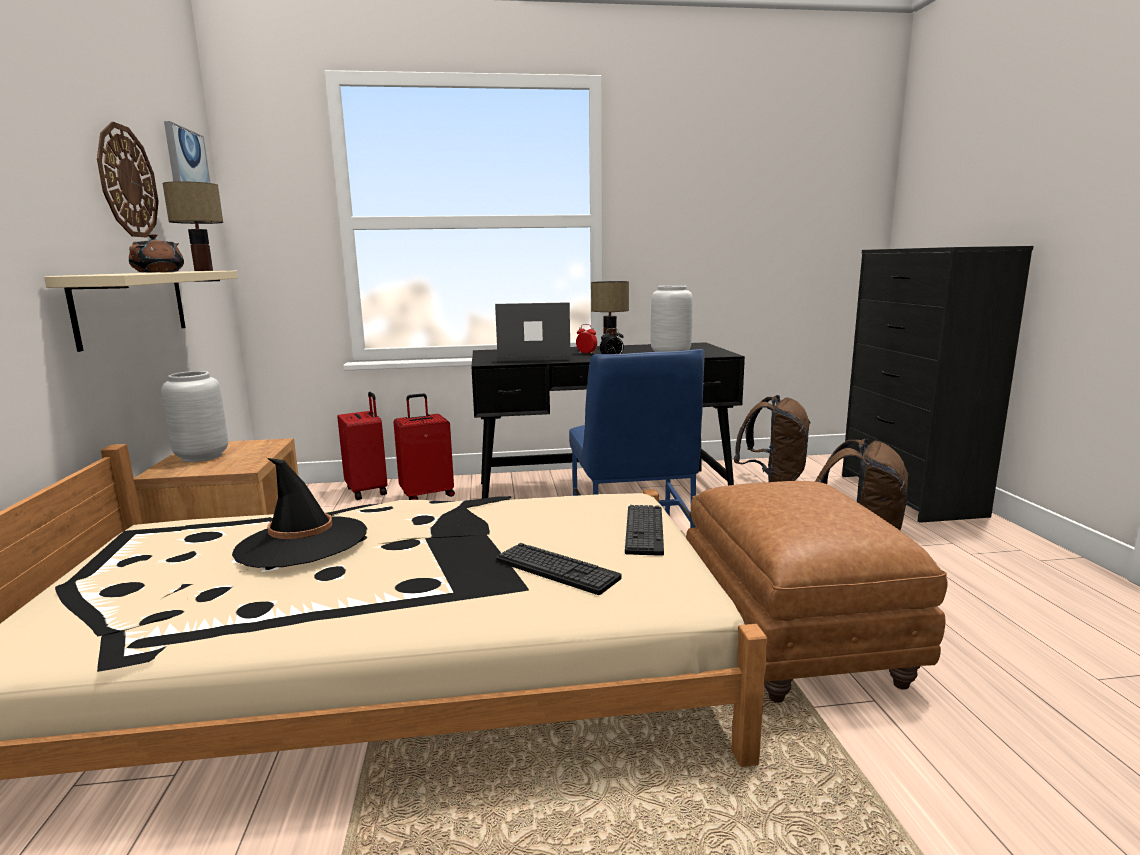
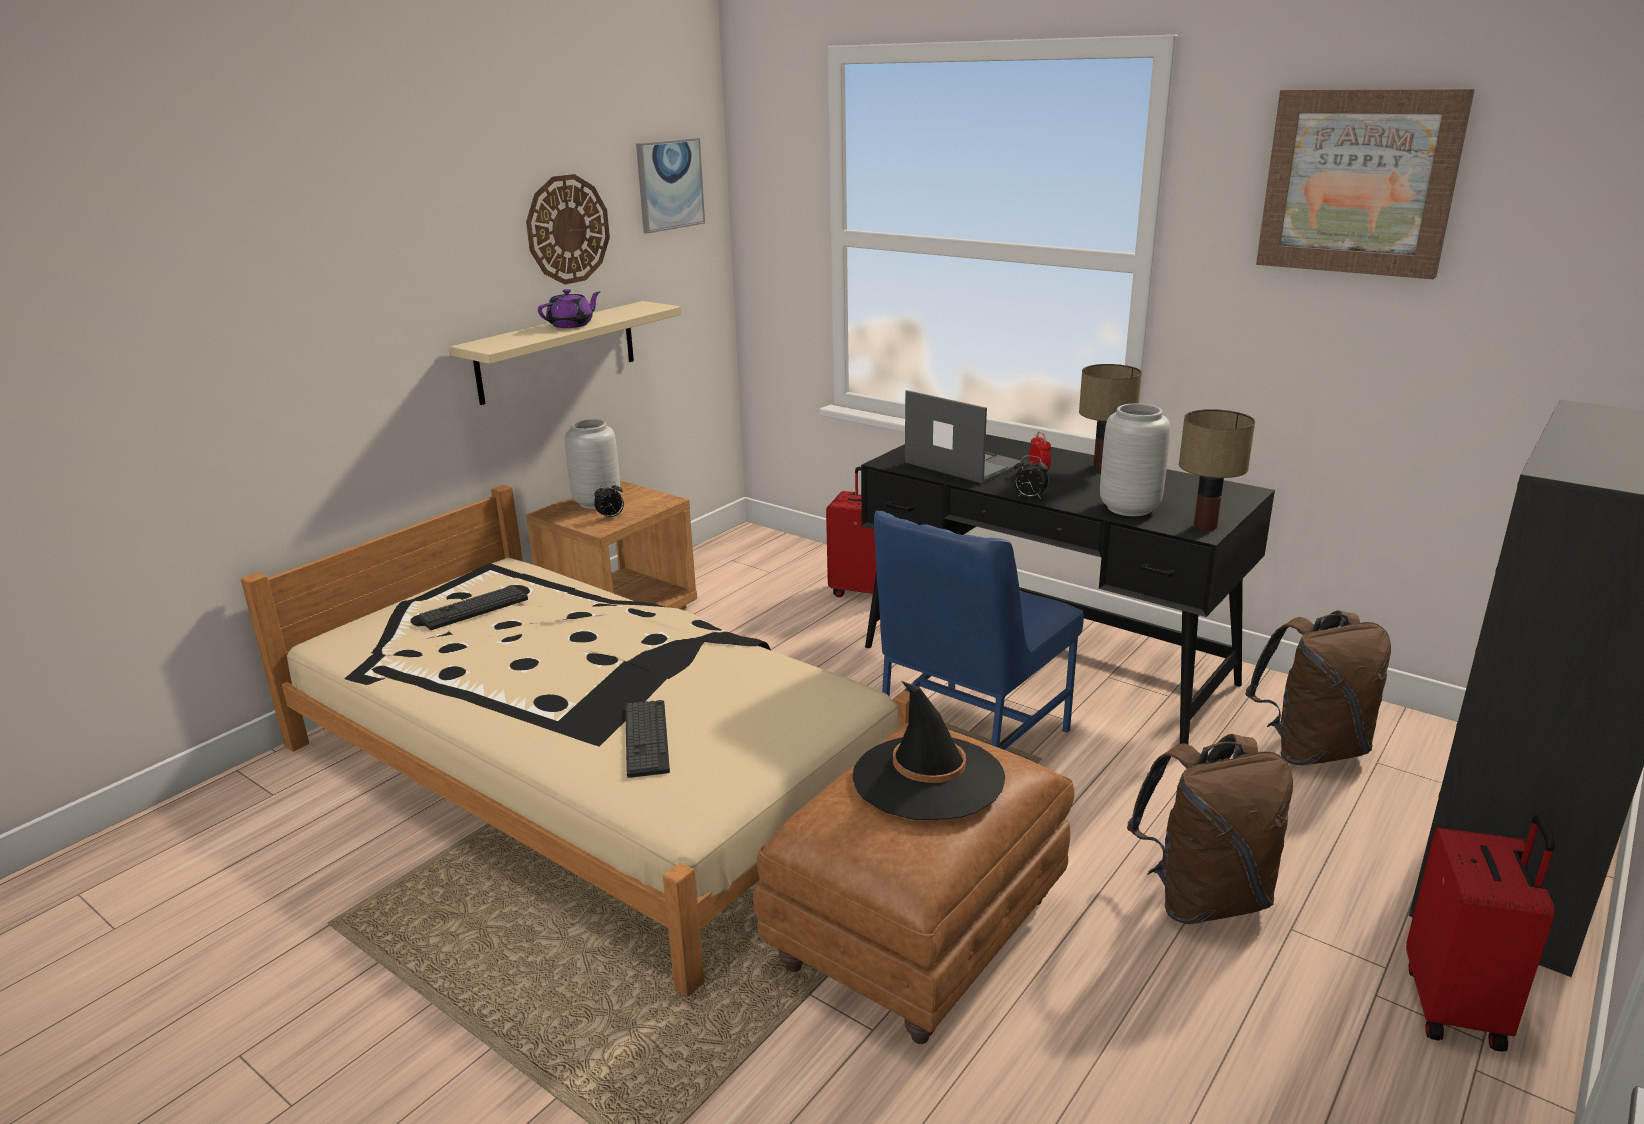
camera: 45 degrees right, 10 degrees up
brown teapot [129,234,184,272] -> purple teapot [538,289,600,328]
table lamp [162,181,223,271] -> table lamp moved to [1179,409,1255,531]
black hat [232,458,367,568] -> black hat moved to [852,681,1005,820]
red suitcase [337,392,388,500] -> red suitcase moved to [1406,814,1555,1052]
keyboard [625,505,664,556] -> keyboard moved to [418,585,528,630]
none -> alarm clock [594,481,624,519]
none -> picture [1256,89,1475,279]

